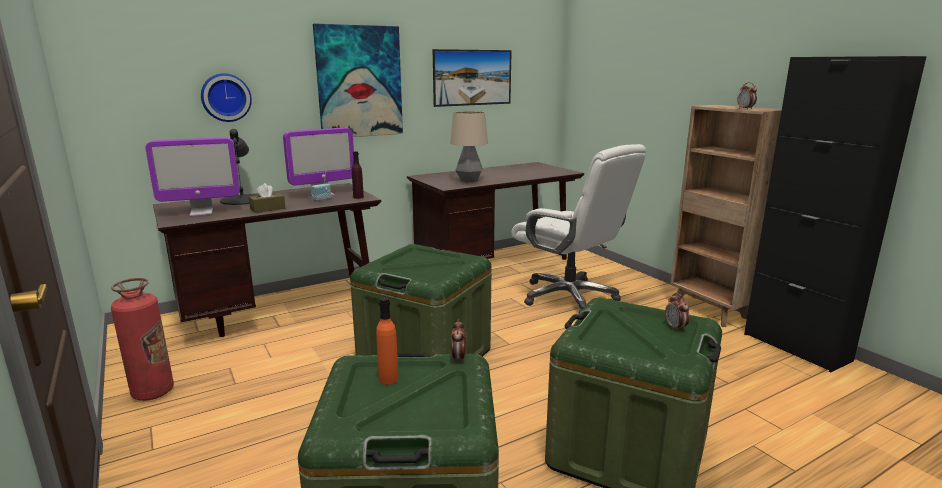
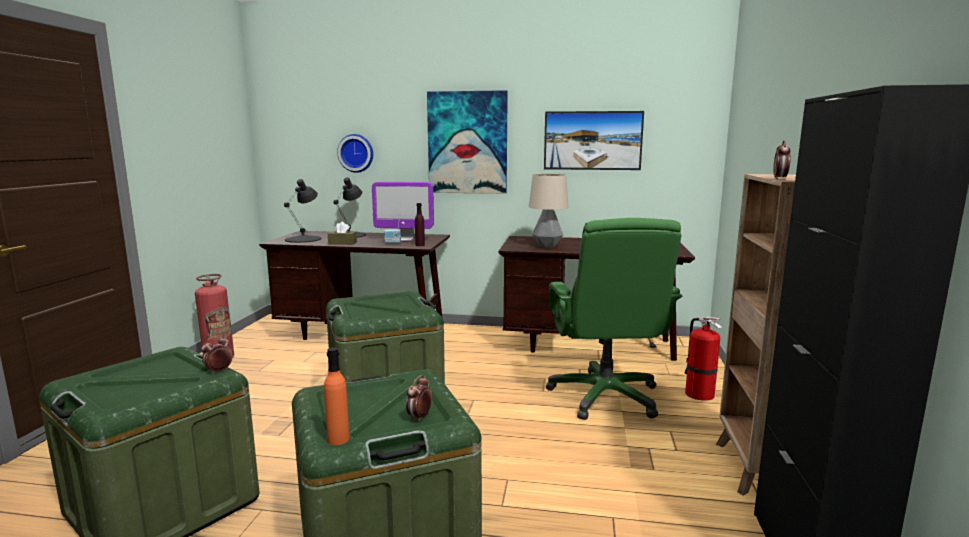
camera: 40 degrees right, 5 degrees down
monitor [145,137,240,216] -> black table lamp [284,179,322,243]
orange bottle [376,297,398,385] -> orange bottle moved to [324,347,350,445]
white office chair [511,144,646,313] -> green office chair [546,218,682,420]
none -> fire extinguisher [684,317,722,401]

